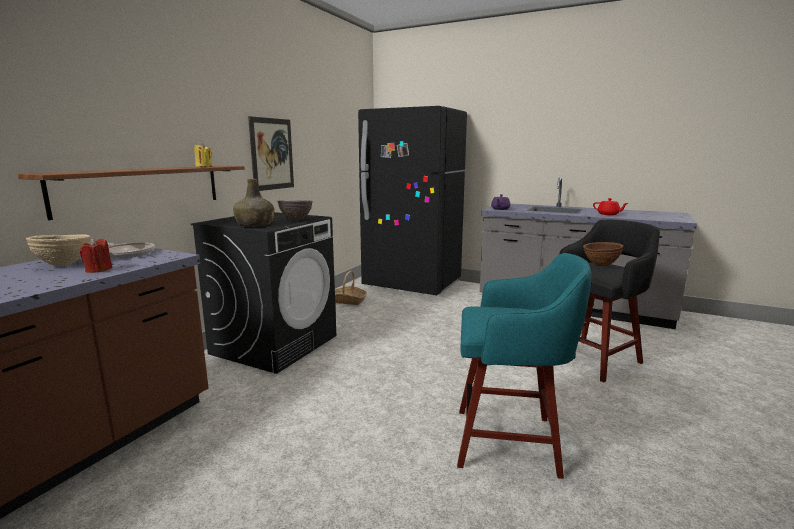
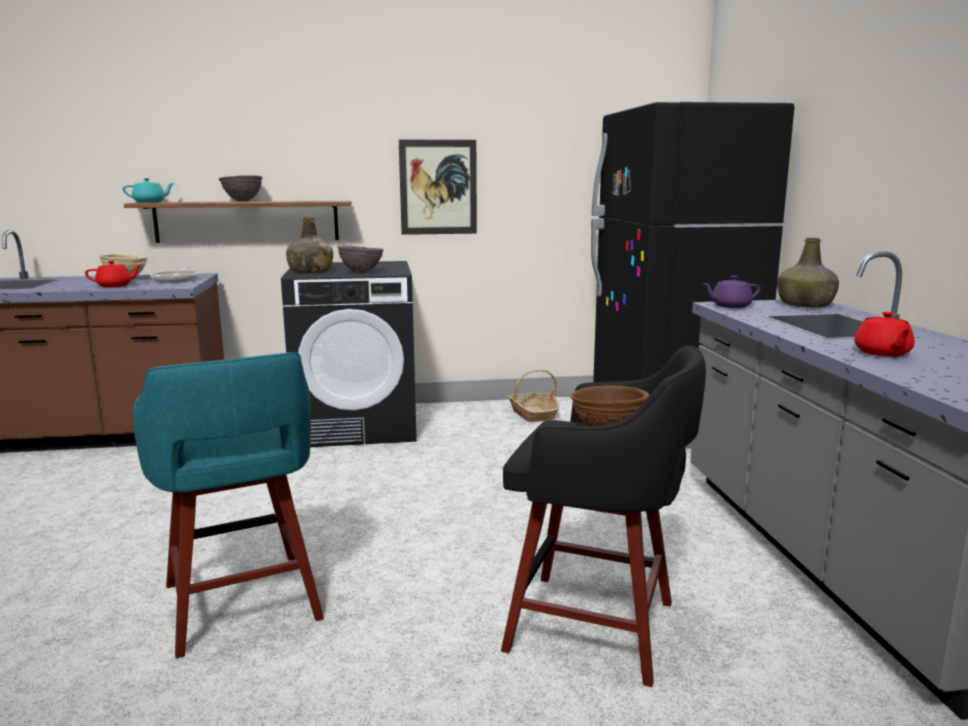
camera: 55 degrees right, 0 degrees up
red candle [80,238,112,273] -> red teapot [85,261,141,288]
yellow candle [194,144,212,167] -> none
none -> turquoise teapot [123,178,175,203]
none -> brown bowl [219,175,262,202]
none -> green bottle [777,237,839,308]

